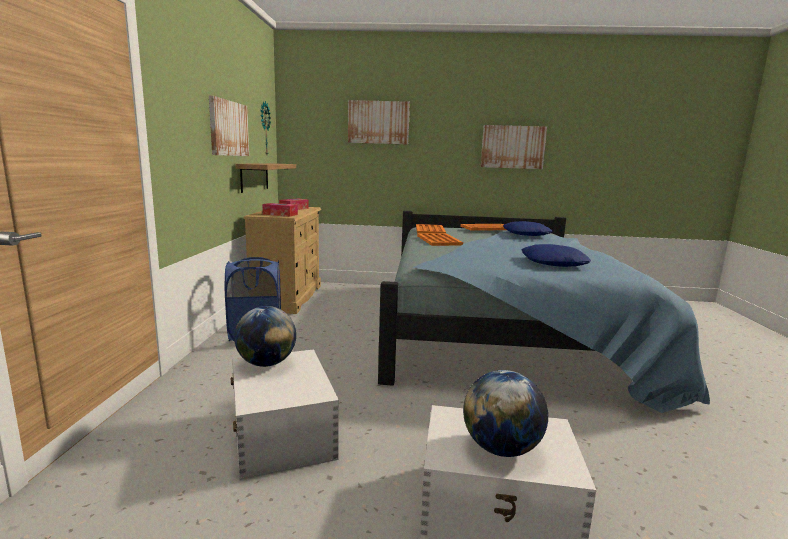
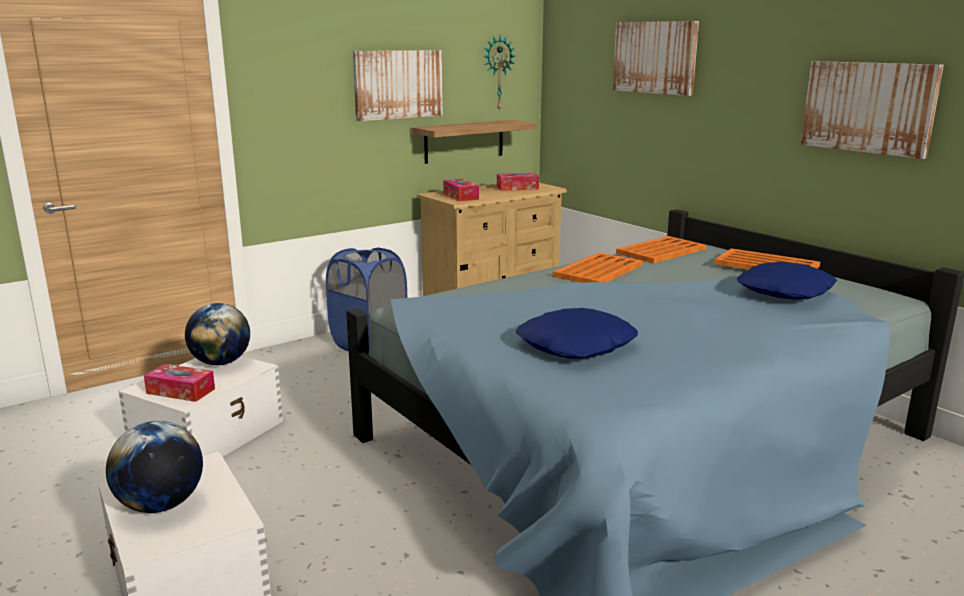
camera: 50 degrees right, 5 degrees up
none -> tissue box [144,364,215,402]

